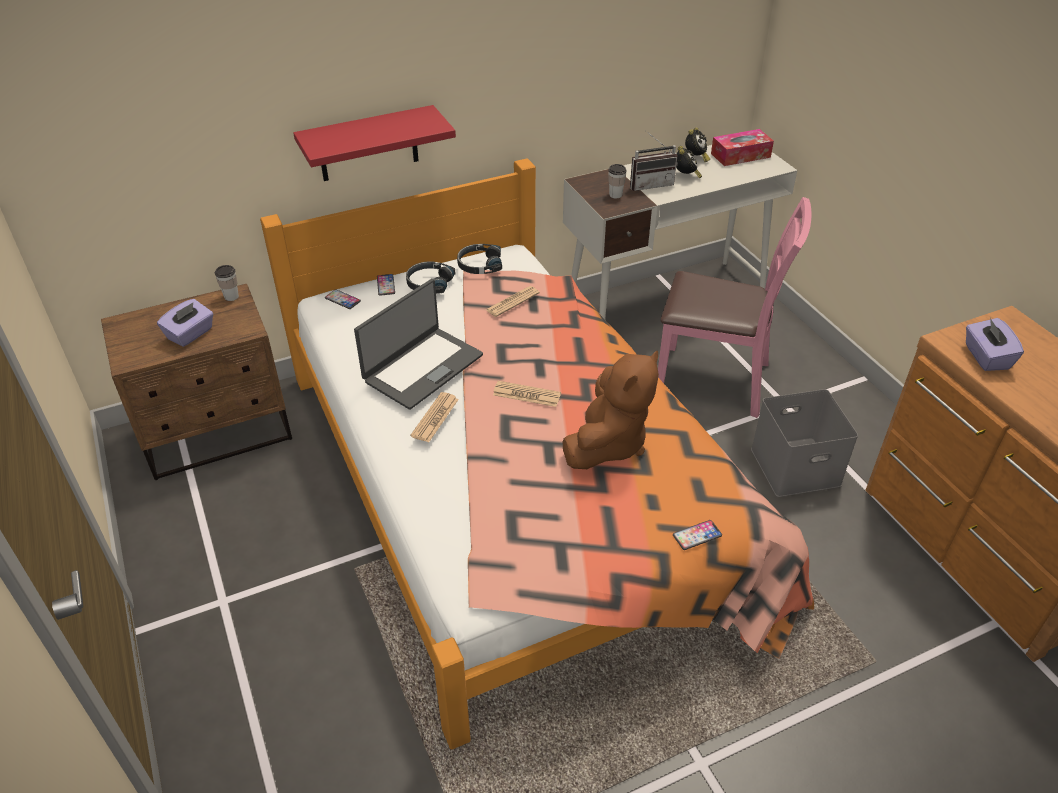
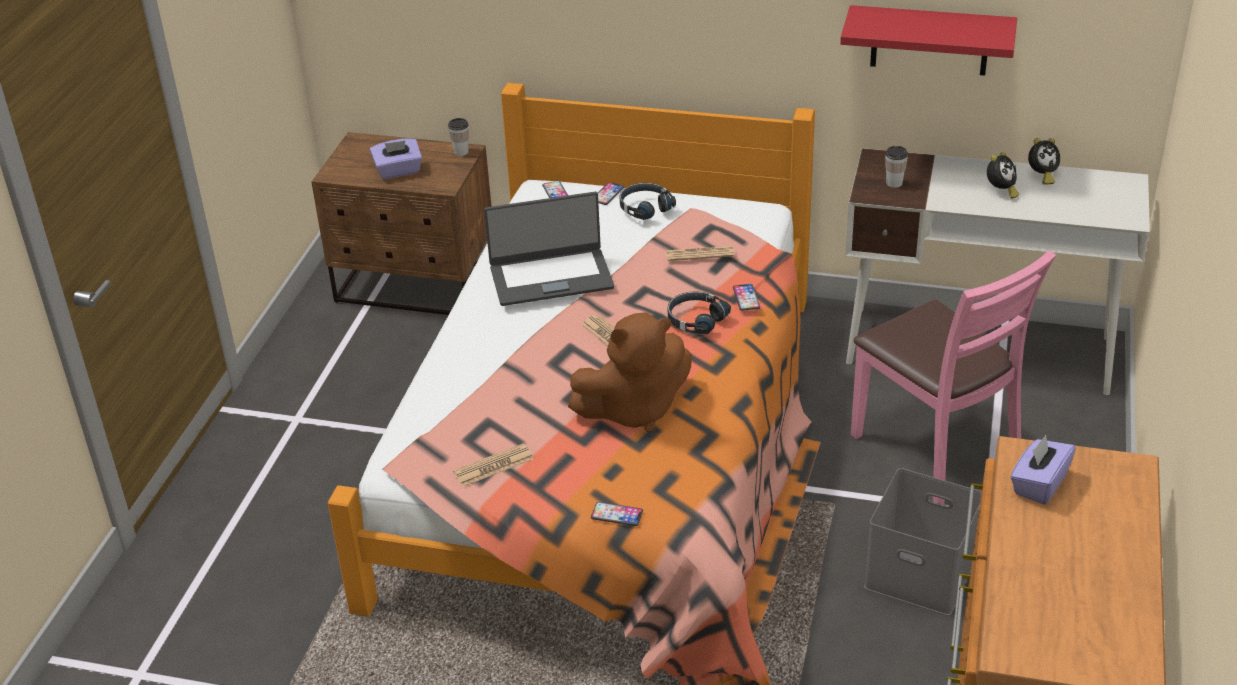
camera: 40 degrees right, 5 degrees down
red shelf [293,105,456,181] -> red shelf moved to [840,5,1017,76]
newspaper [410,392,459,442] -> newspaper moved to [453,443,534,487]
black headphones [457,244,502,274] -> black headphones moved to [668,291,731,335]
radio [630,131,677,191] -> none
tissue box [711,129,774,166] -> none
none -> phone [733,284,760,311]

